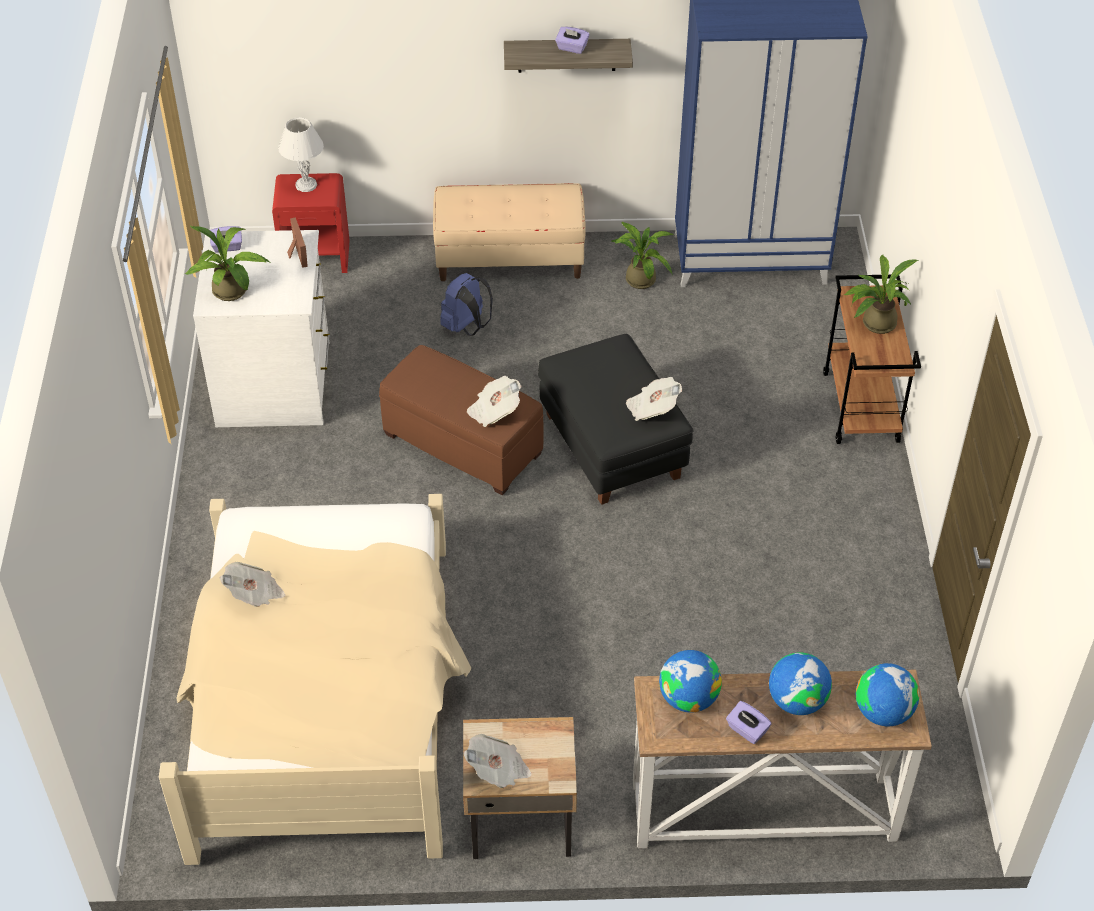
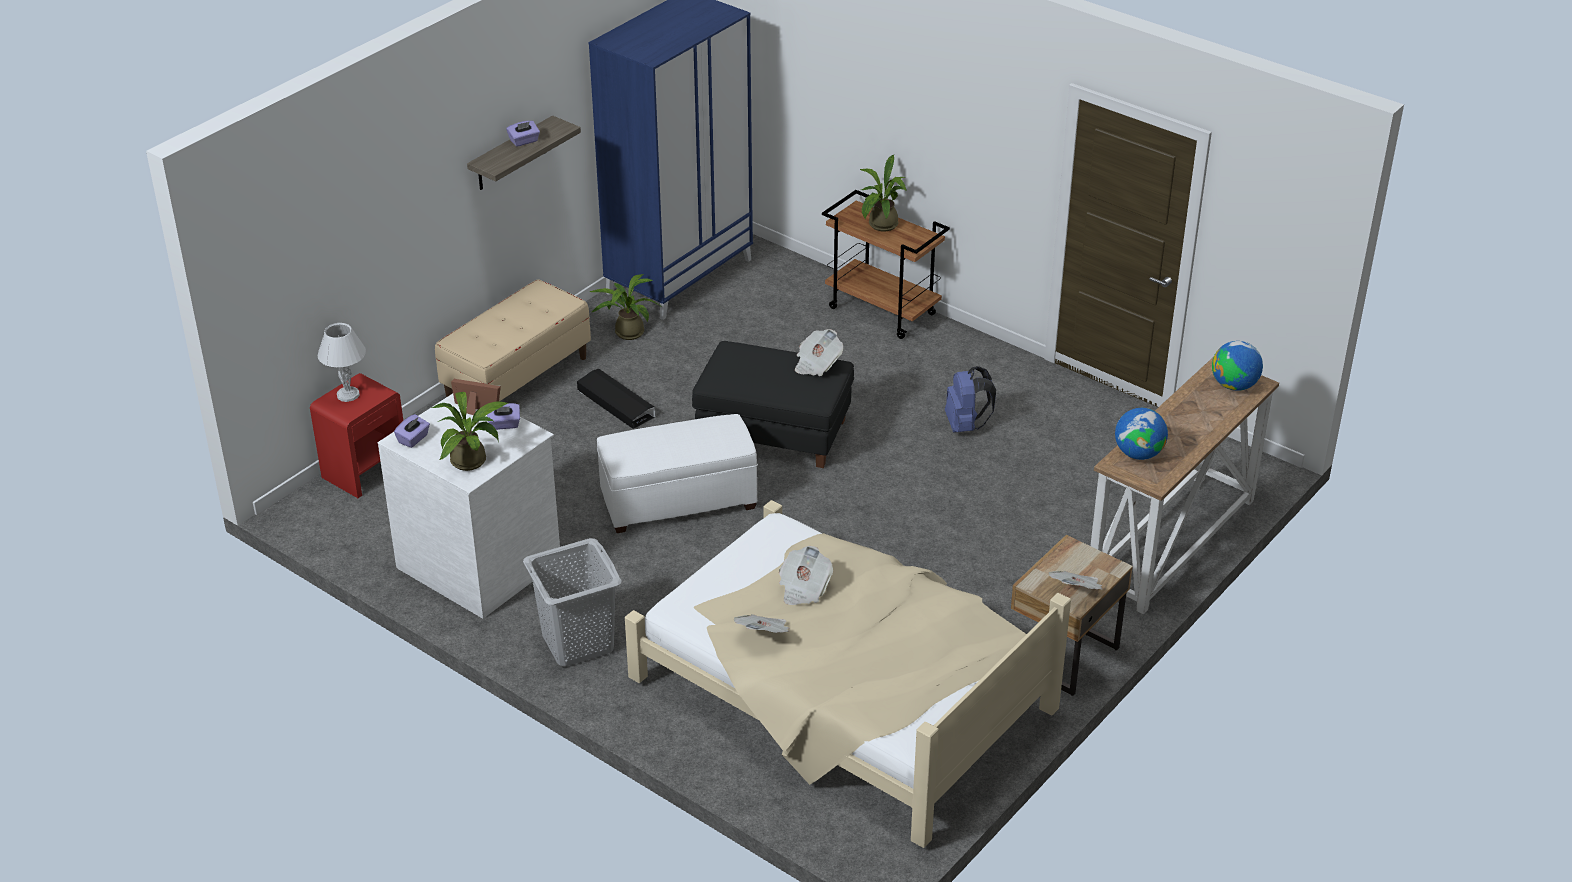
camera: 50 degrees left, 10 degrees down
brown ottoman [379,345,544,495] -> white ottoman [597,414,758,533]
blue backpack [440,273,493,336] -> blue backpack moved to [945,366,996,433]
newspaper [467,376,522,427] -> newspaper moved to [779,546,833,605]
purple tissue box [726,701,772,744] -> purple tissue box moved to [487,403,520,430]
globe [769,652,832,715] -> none
none -> grey laundry basket [523,538,622,667]
none -> black storage box [577,369,655,429]

